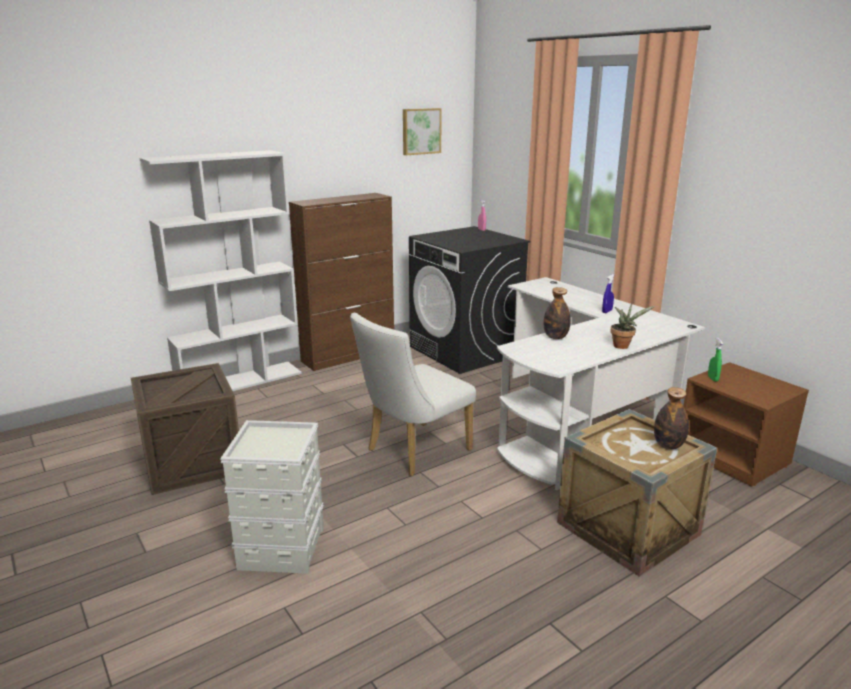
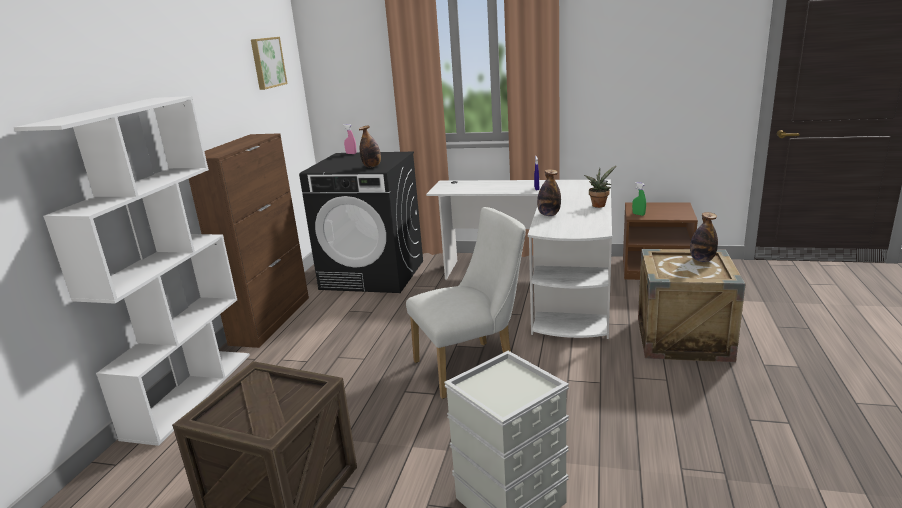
camera: 40 degrees left, 0 degrees up
white chair [350,313,476,476] -> white chair turned 120 degrees counterclockwise [406,207,526,399]
none -> bottle [359,126,381,167]

